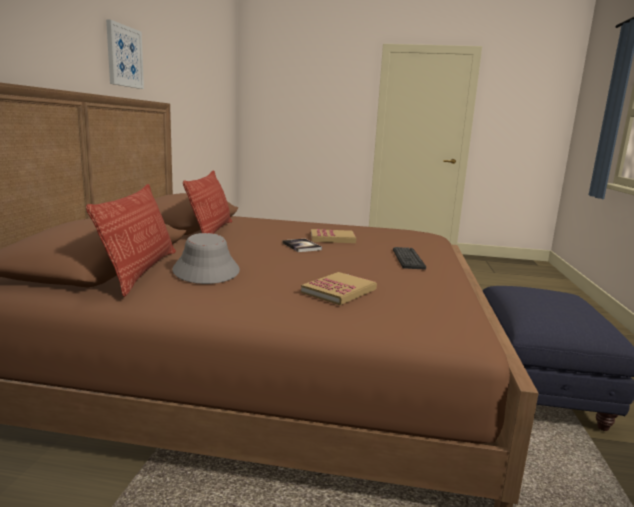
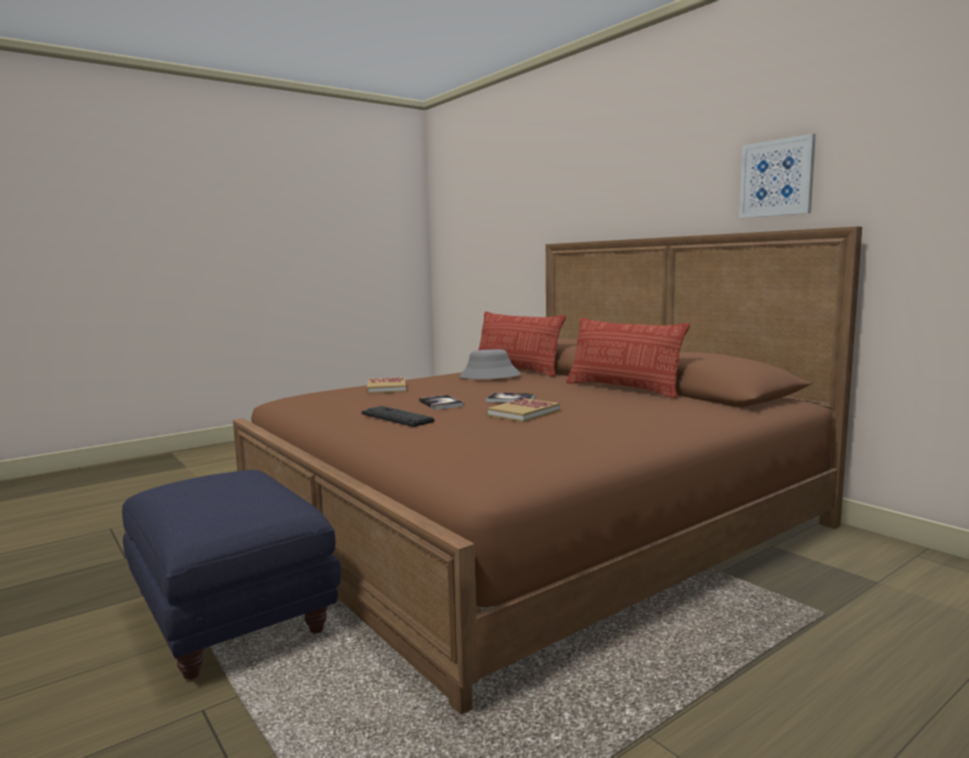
camera: 135 degrees right, 5 degrees down
none -> book [419,395,464,410]

